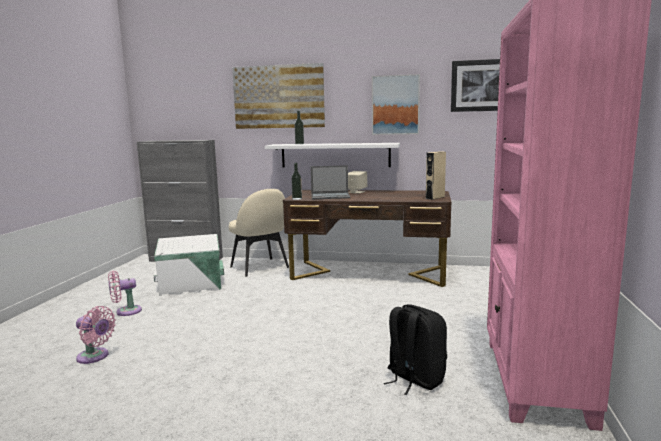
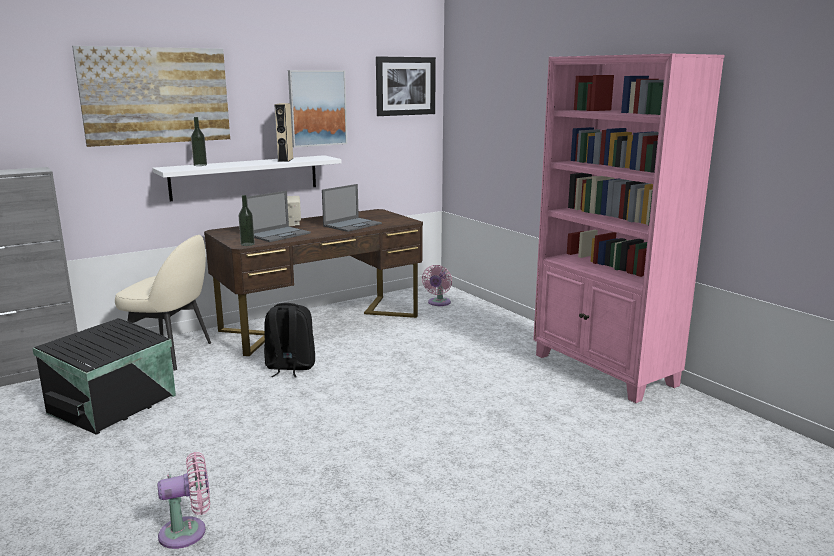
camera: 45 degrees left, 5 degrees up
pink fan [108,271,142,316] -> pink fan moved to [422,265,452,306]
white storage box [154,234,224,296] -> black storage box [33,318,176,435]
black backpack [384,304,447,395] -> black backpack moved to [264,303,315,378]
beige speaker [426,151,446,200] -> beige speaker moved to [274,103,294,162]
none -> laptop [322,184,382,232]

